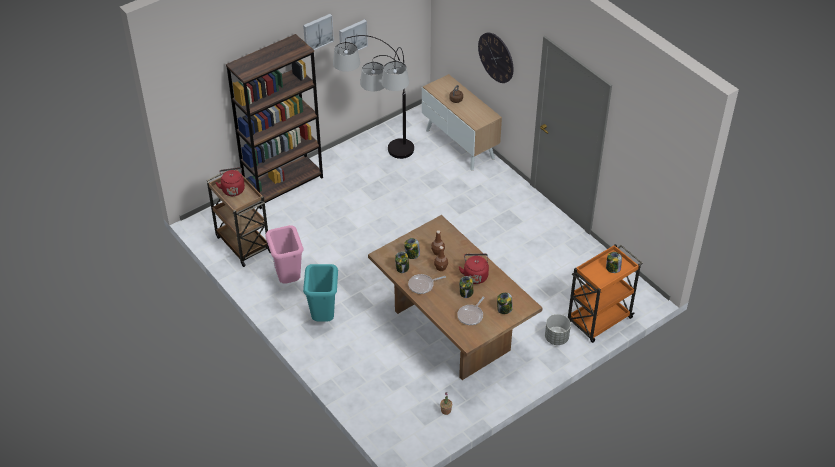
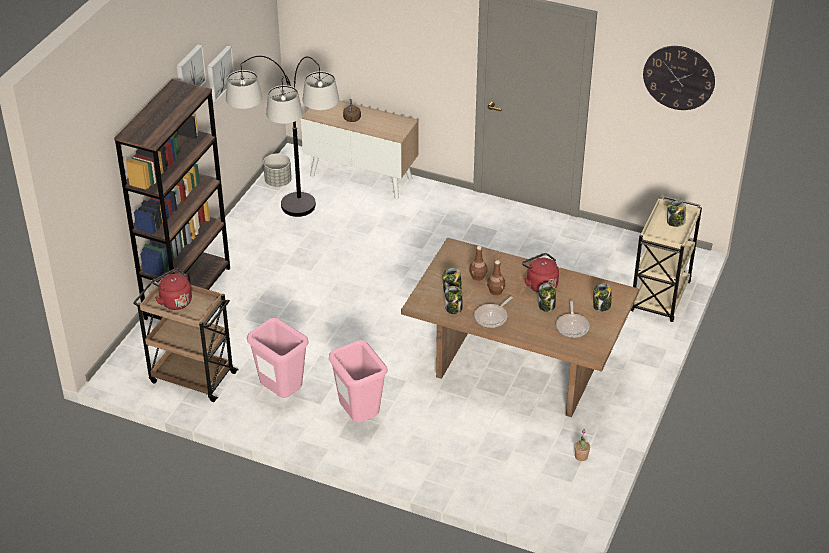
camera: 30 degrees left, 5 degrees down
turquoise trash can [303,264,338,322] -> pink trash can [329,340,388,422]
wall clock [478,32,514,83] -> wall clock moved to [643,46,715,110]
grey planter [545,314,571,345] -> grey planter moved to [263,153,292,187]
orange cart [568,244,642,343] -> beige cart [631,196,702,322]

